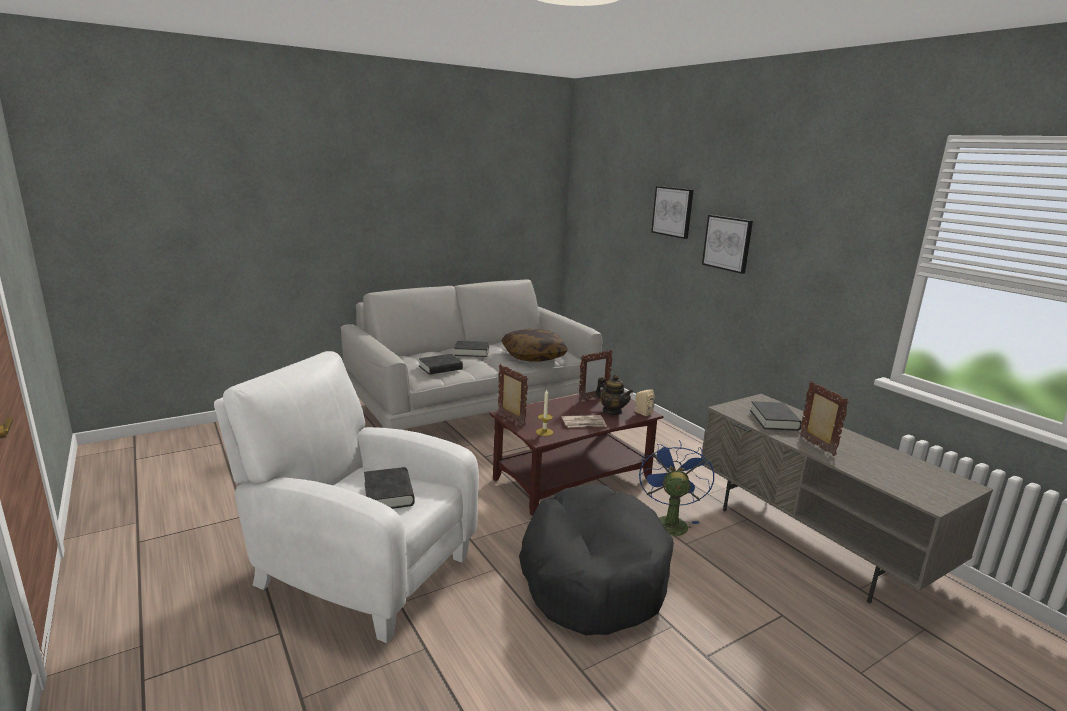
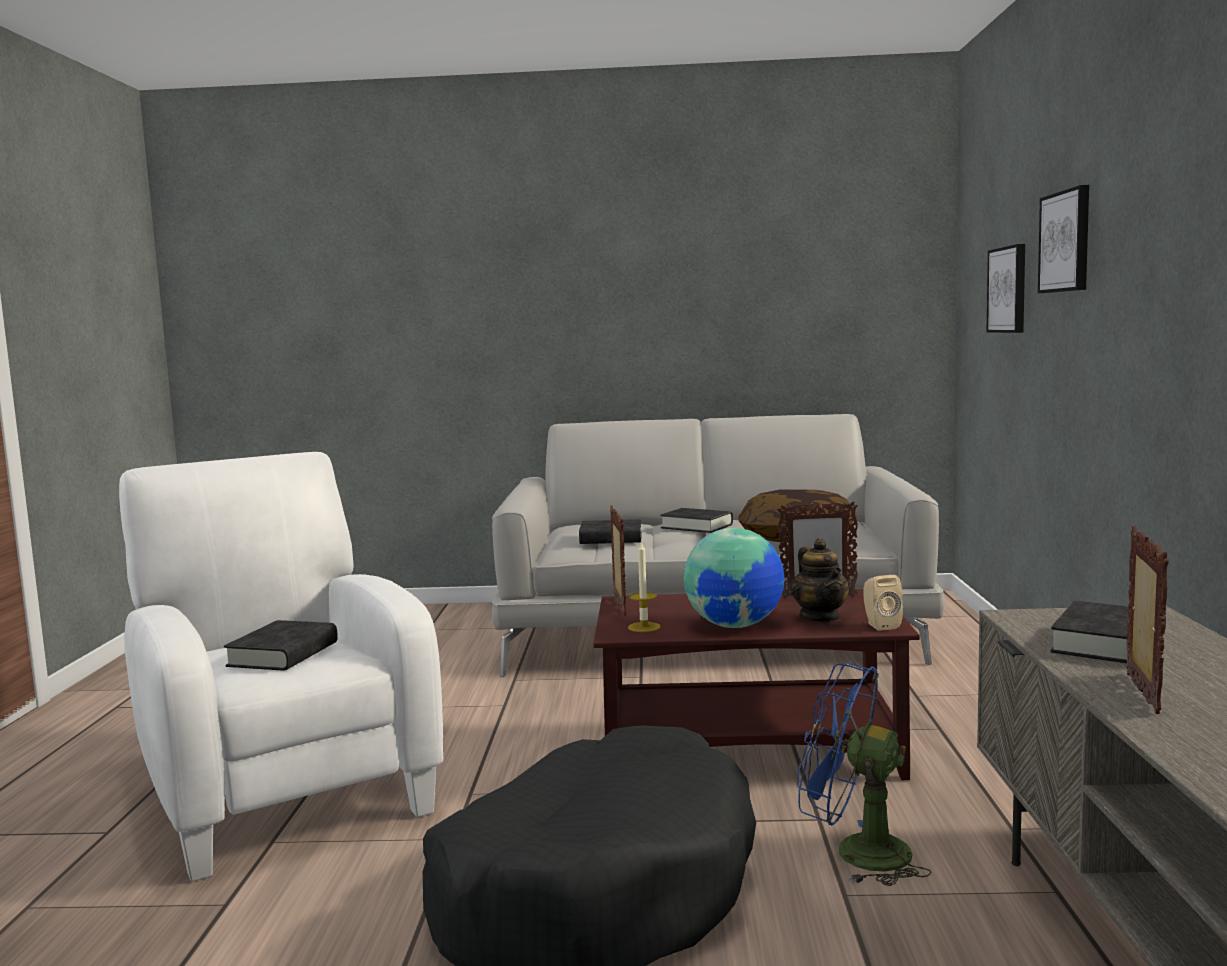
camera: 35 degrees right, 10 degrees down
newspaper [562,415,607,428] -> globe [684,528,784,628]
blue fan [639,440,714,536] -> blue fan turned 105 degrees counterclockwise [797,663,931,886]
picture [702,215,753,274] -> picture moved to [987,244,1025,333]

